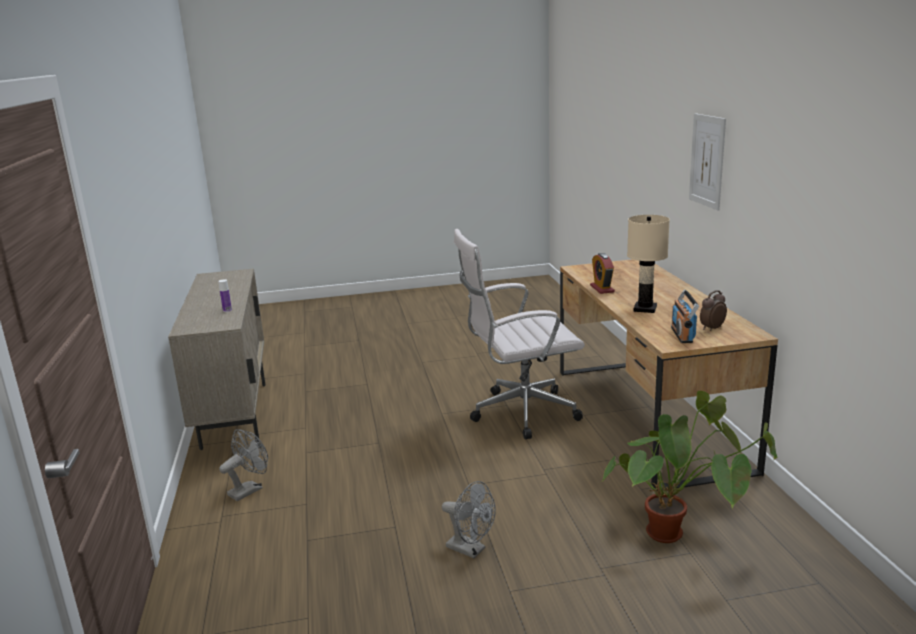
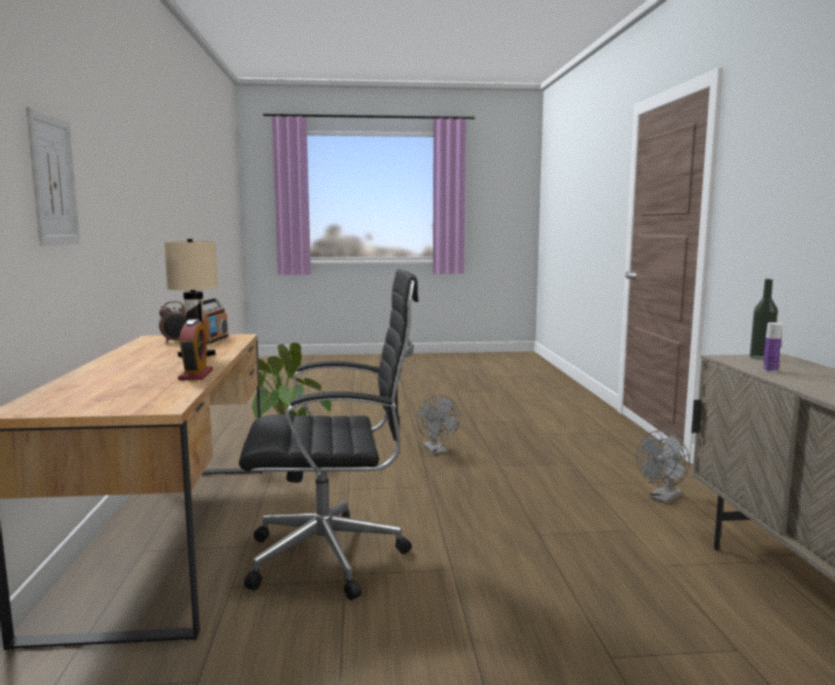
camera: 175 degrees left, 10 degrees down
grey fan [442,481,496,558] -> grey fan turned 150 degrees counterclockwise [417,395,460,454]
white office chair [454,229,585,440] -> black office chair [239,269,419,600]
none -> bottle [750,279,778,360]

